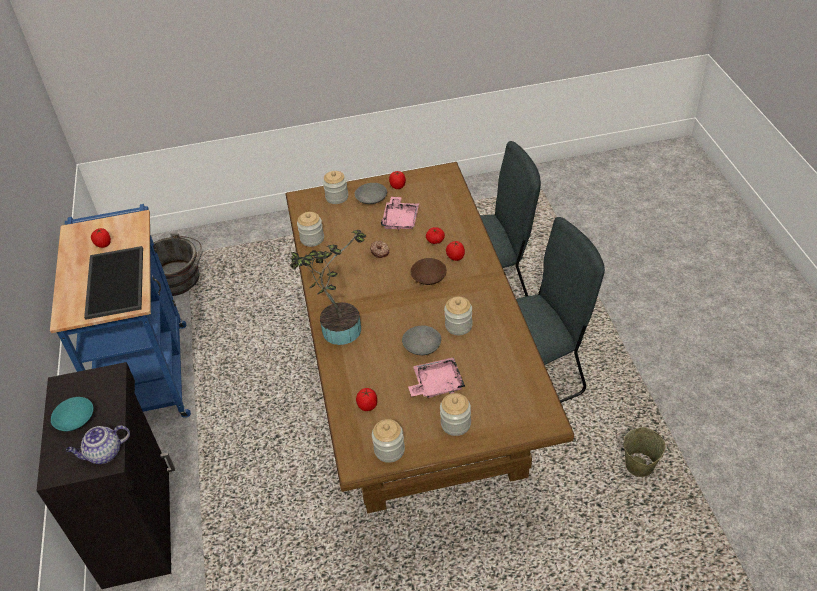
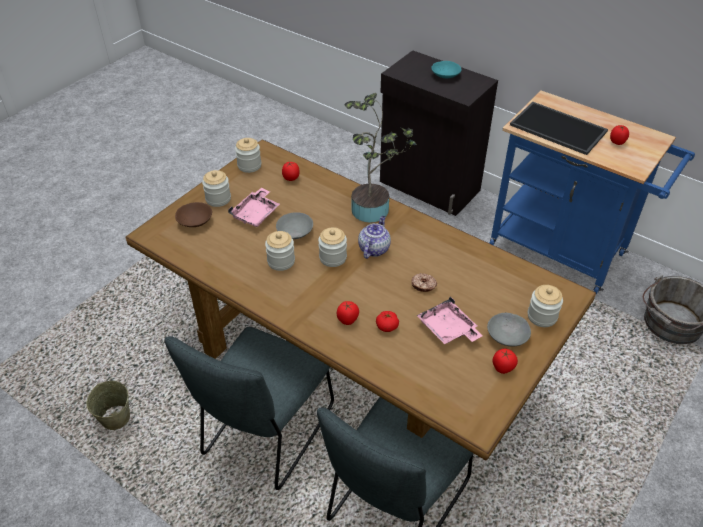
camera: 135 degrees right, 0 degrees up
teapot [66,425,130,464] -> teapot moved to [358,216,391,259]
jar [297,212,324,247] -> jar moved to [318,227,347,267]
brown bowl [410,258,447,285] -> brown bowl moved to [175,202,212,227]

